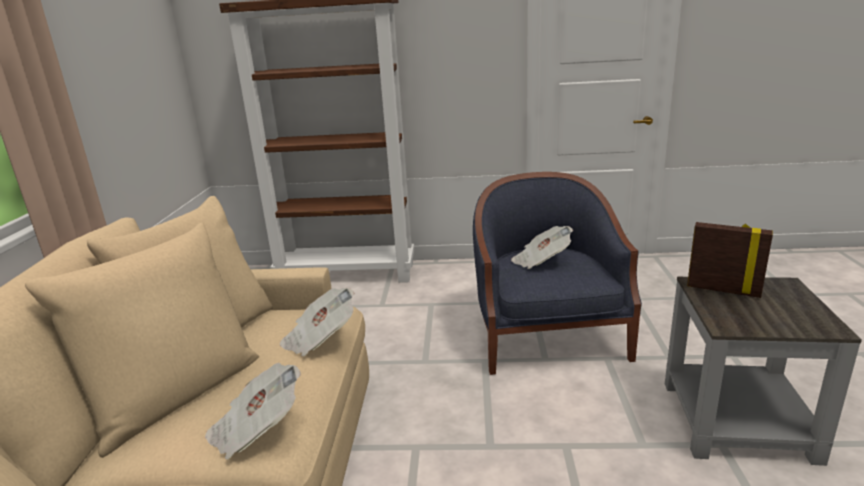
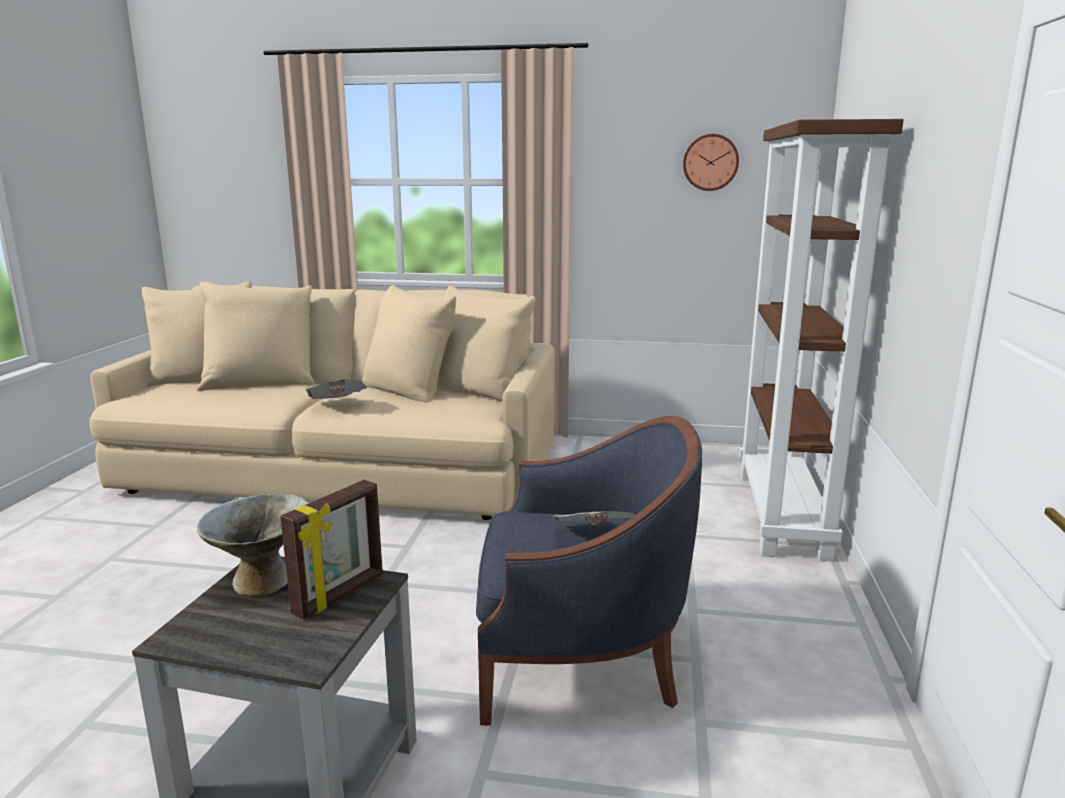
camera: 95 degrees right, 5 degrees down
newspaper [280,288,355,356] -> none
none -> grey bowl [197,494,309,597]
none -> wall clock [683,134,739,191]

